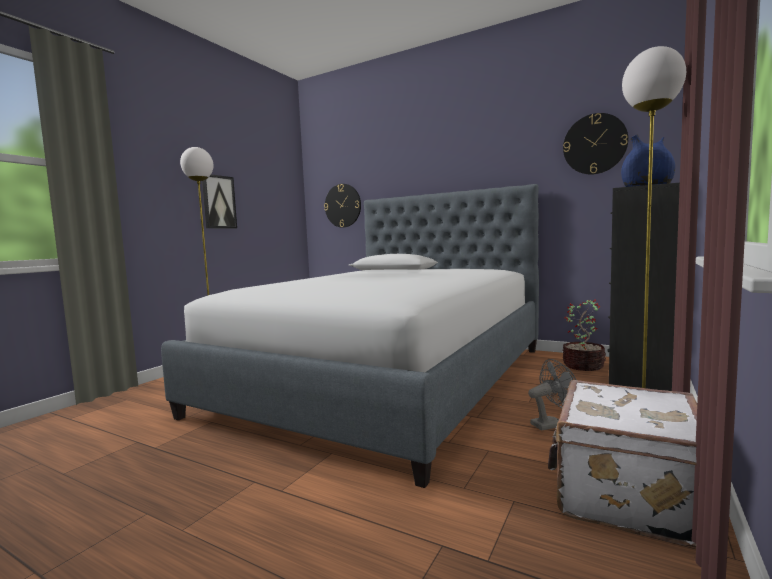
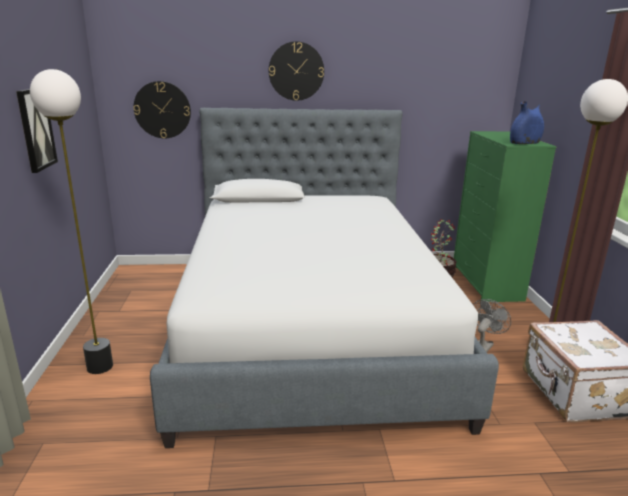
camera: 35 degrees left, 15 degrees up
wall clock [563,113,628,175] -> wall clock moved to [269,41,324,101]
black dresser [608,183,680,391] -> green dresser [453,131,557,302]

